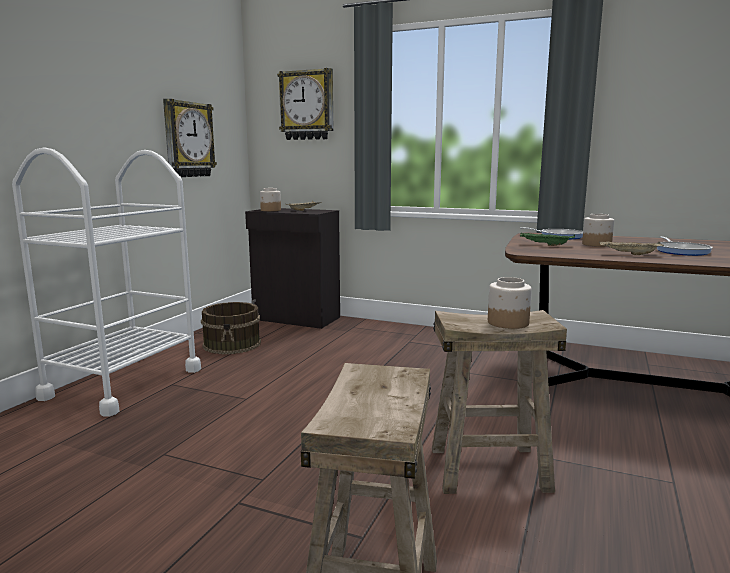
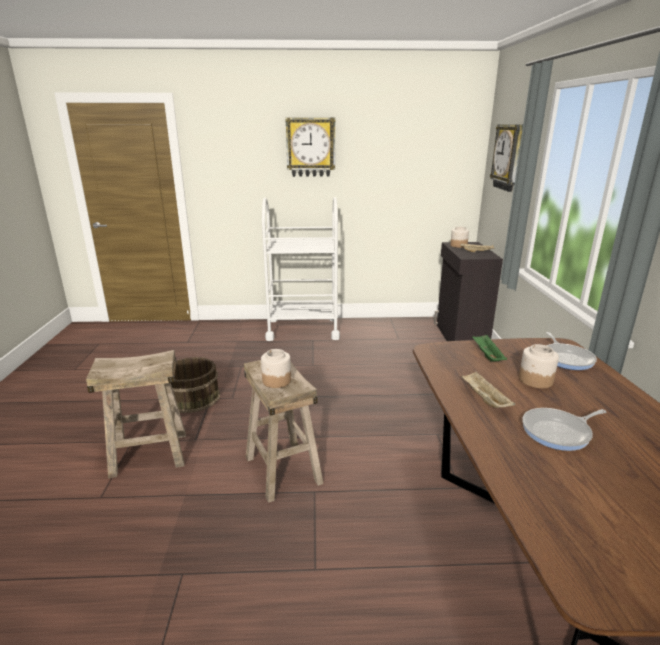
camera: 65 degrees right, 10 degrees up
wall clock [163,99,217,177] -> wall clock moved to [286,118,335,177]
brown bucket [201,302,261,354] -> brown bucket moved to [171,357,220,413]

